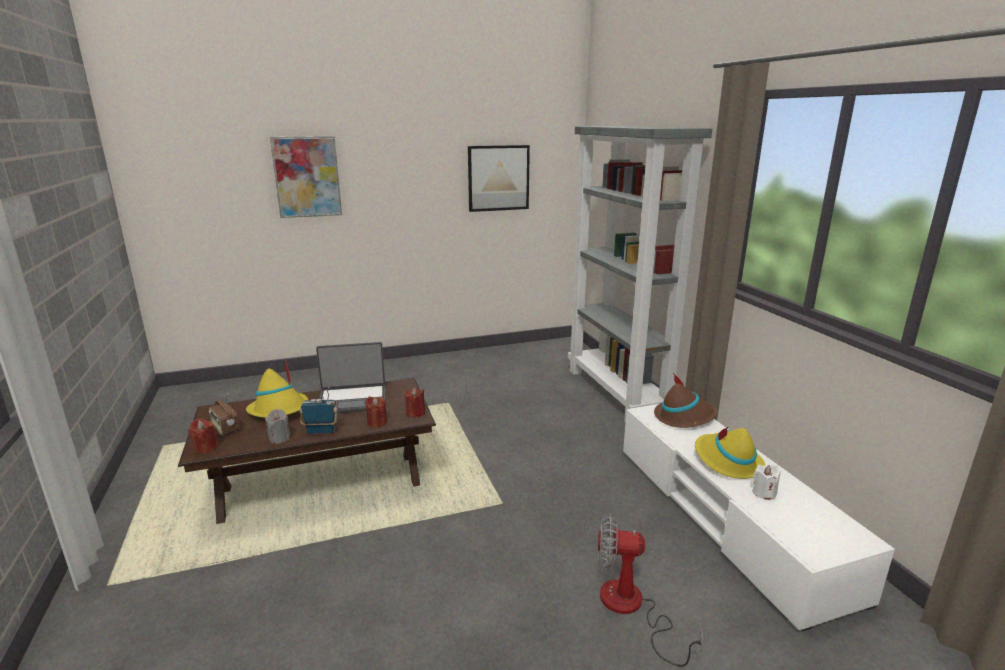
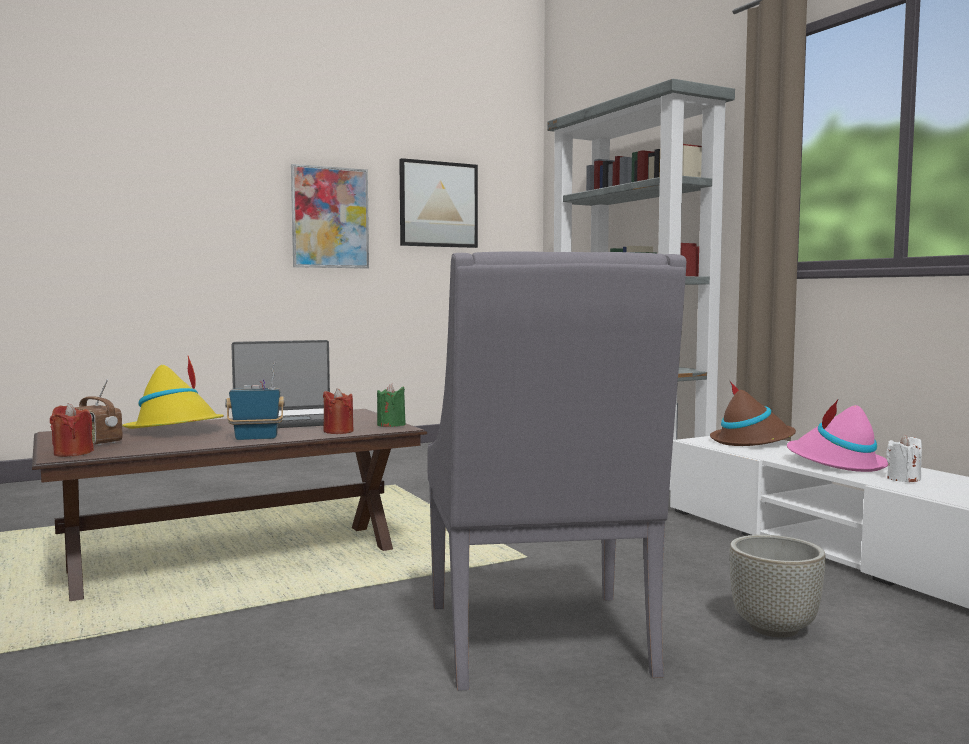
camera: 10 degrees left, 15 degrees down
grey candle [265,409,291,444] -> none
picture [270,136,342,218] -> picture moved to [291,164,369,268]
red candle [405,388,425,417] -> green candle [377,383,406,427]
fan [598,514,704,666] -> grey planter [729,535,826,638]
yellow hat [695,426,765,479] -> pink hat [787,400,888,472]
none -> grey armchair [427,251,686,691]

